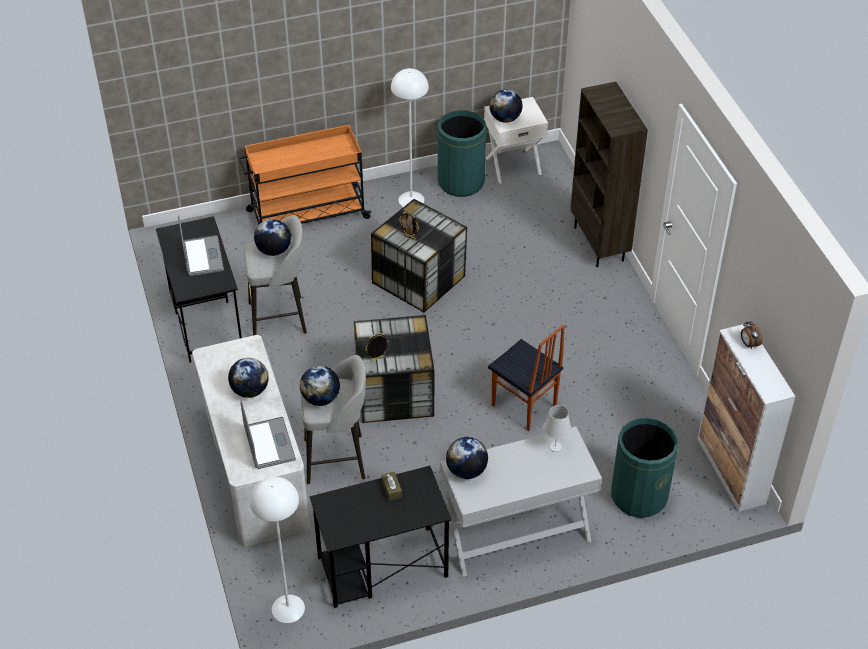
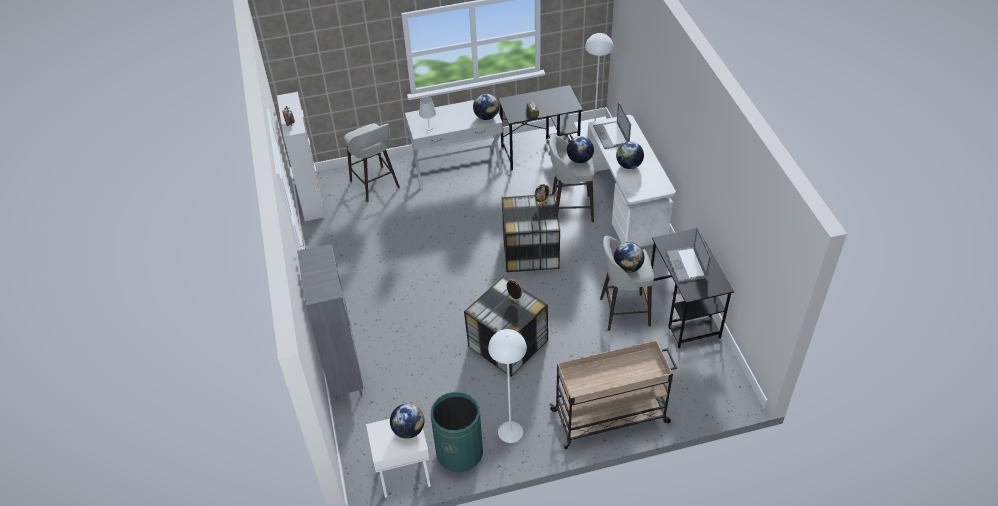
camera: 175 degrees left, 0 degrees up
orange cart [238,125,372,224] -> beige cart [549,340,677,449]
chair [488,324,565,431] -> none
brown bookcase [570,82,648,267] -> grey bookcase [297,244,363,401]
green trash can [611,418,678,518] -> grey stool [344,123,400,202]

